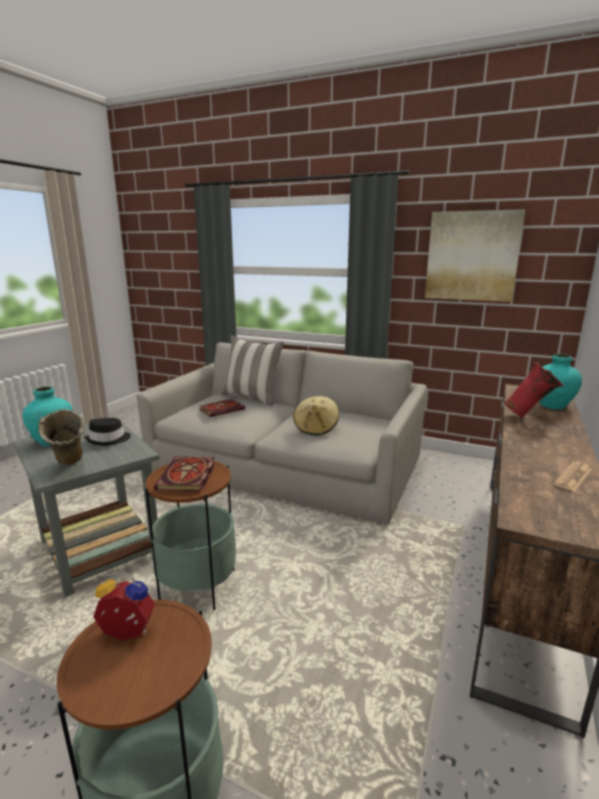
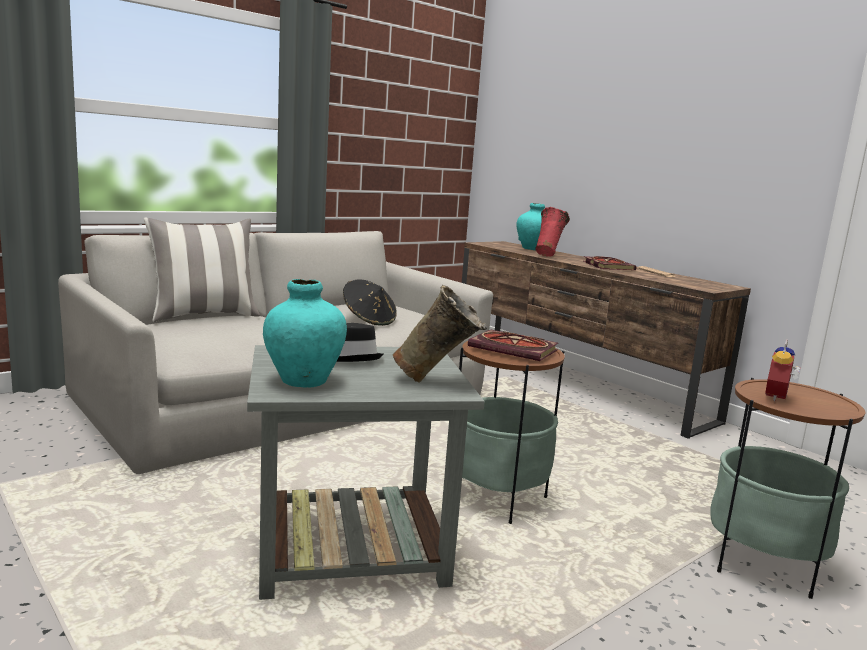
camera: 65 degrees left, 5 degrees down
book [199,399,245,417] -> book moved to [584,256,637,270]
beige hat [293,396,339,436] -> black hat [343,279,397,326]
picture [425,209,526,302] -> none

